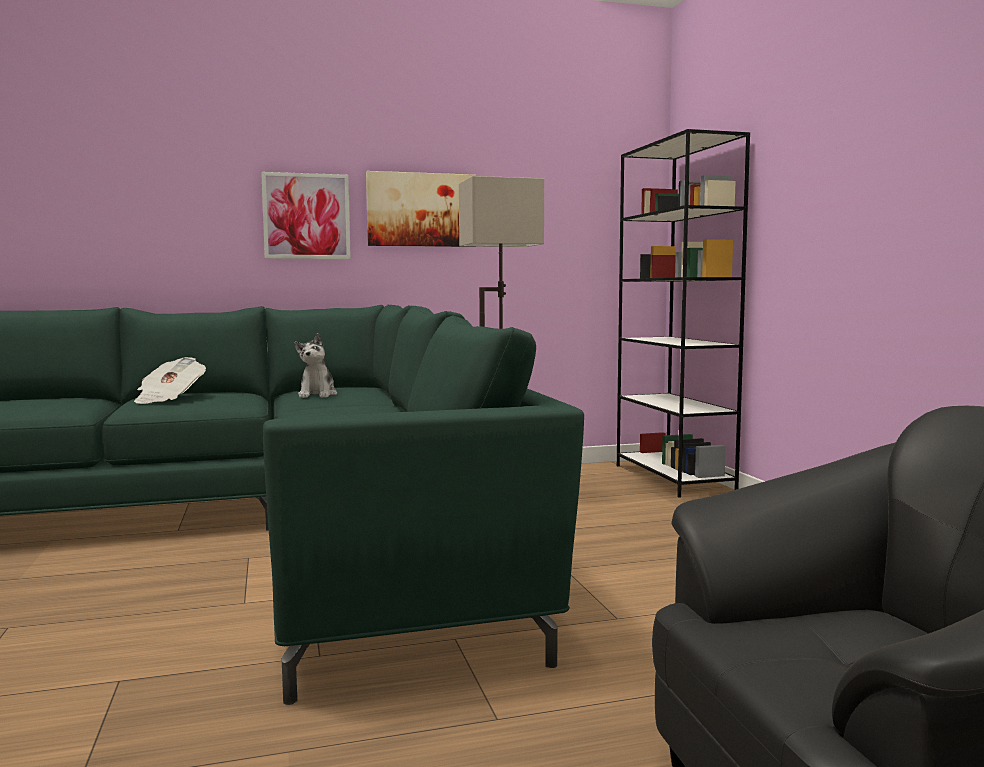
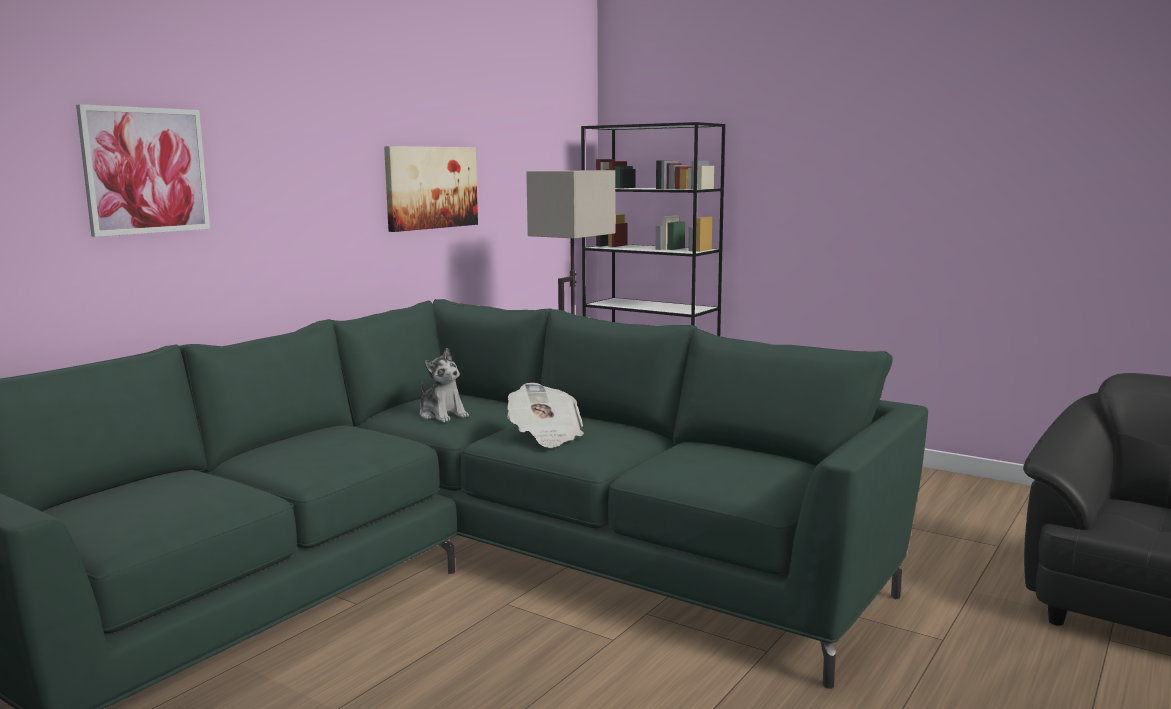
camera: 40 degrees left, 5 degrees up
newspaper [134,357,206,404] -> newspaper moved to [507,383,584,448]
picture [261,172,351,259] -> picture moved to [76,104,210,237]

